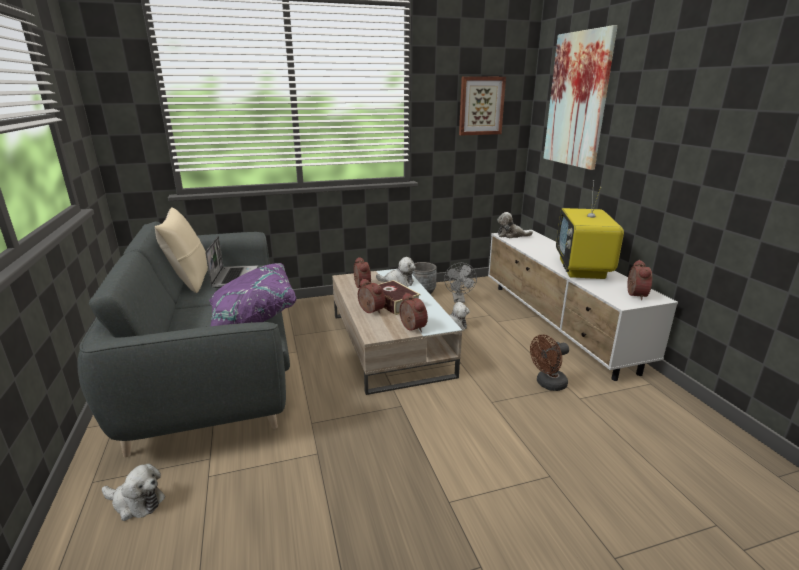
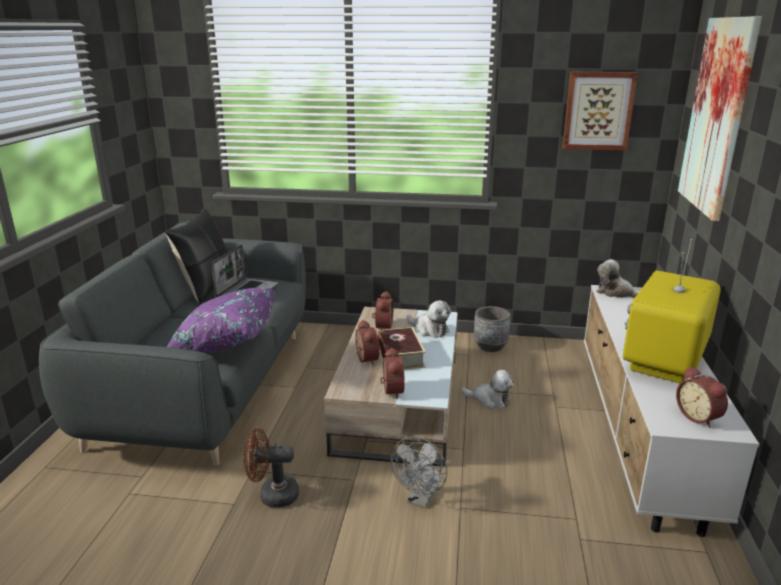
camera: 25 degrees right, 0 degrees up
plush toy [102,463,165,521] -> none
beige pillow [155,207,208,293] -> black pillow [165,208,228,304]
grey fan [444,263,477,303] -> grey fan moved to [391,437,447,509]
brown fan [530,335,569,391] -> brown fan moved to [243,428,299,508]
alarm clock [627,260,652,300] -> alarm clock turned 120 degrees clockwise [676,366,728,428]

